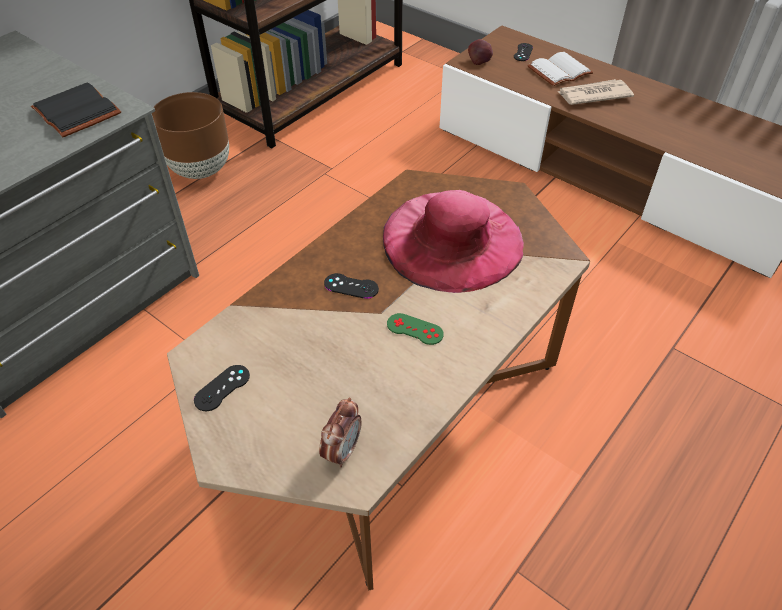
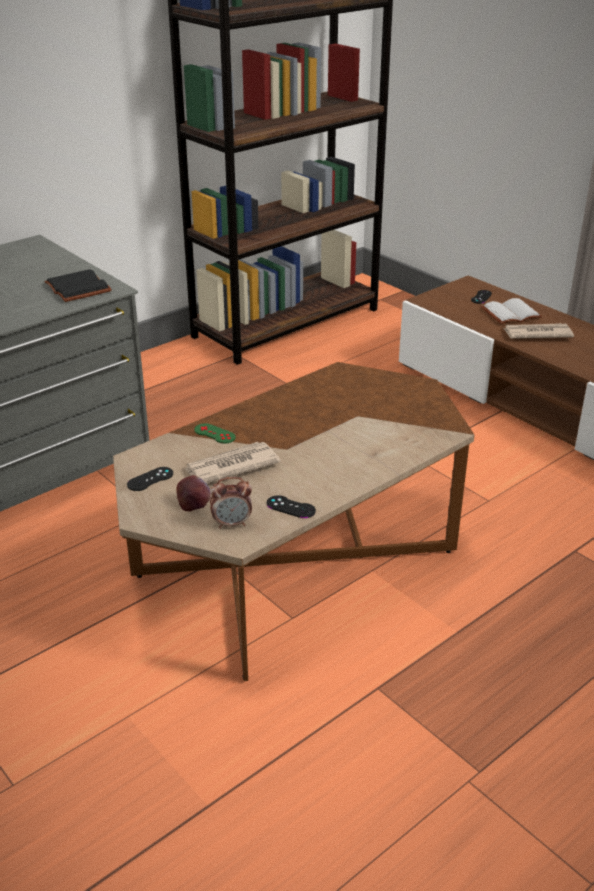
camera: 10 degrees right, 15 degrees down
brown planter [152,92,229,179] -> none
alarm clock [319,398,362,468] -> alarm clock turned 45 degrees clockwise [210,477,252,529]
black game controller [324,273,379,299] -> black game controller moved to [267,495,316,518]
pink hat [383,190,524,293] -> none
green game controller [387,313,444,345] -> green game controller moved to [194,423,236,444]
apple [468,39,493,65] -> apple moved to [176,475,211,512]
none -> newspaper [185,442,281,483]

